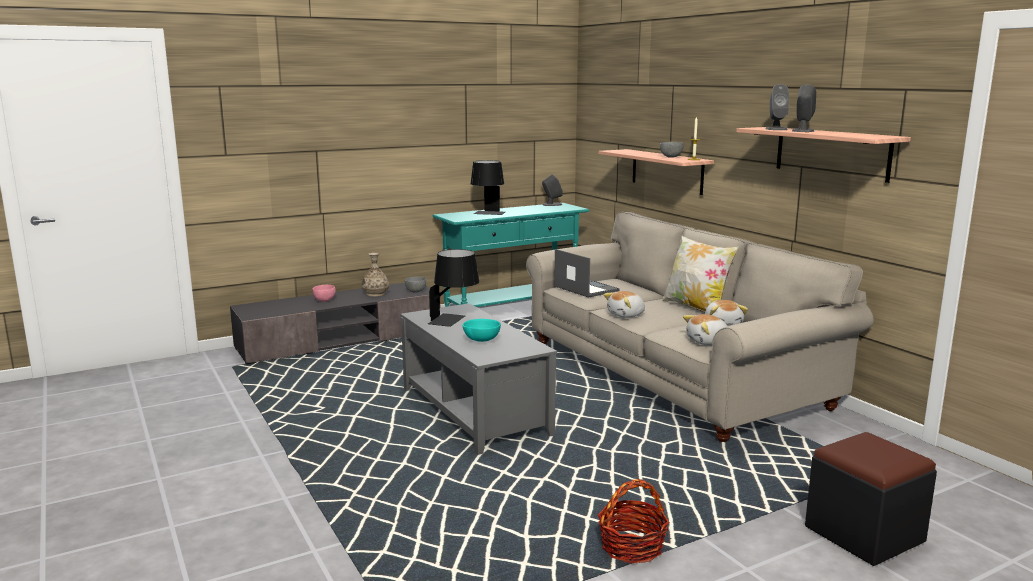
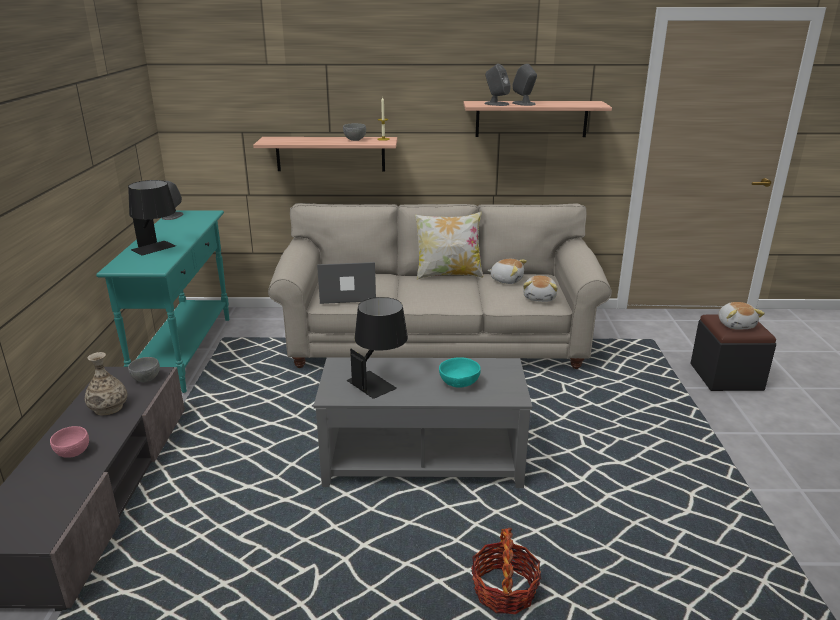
camera: 60 degrees left, 10 degrees up
basket [598,479,669,563] -> basket moved to [471,528,541,614]
plush toy [604,291,645,318] -> plush toy moved to [719,302,765,329]

